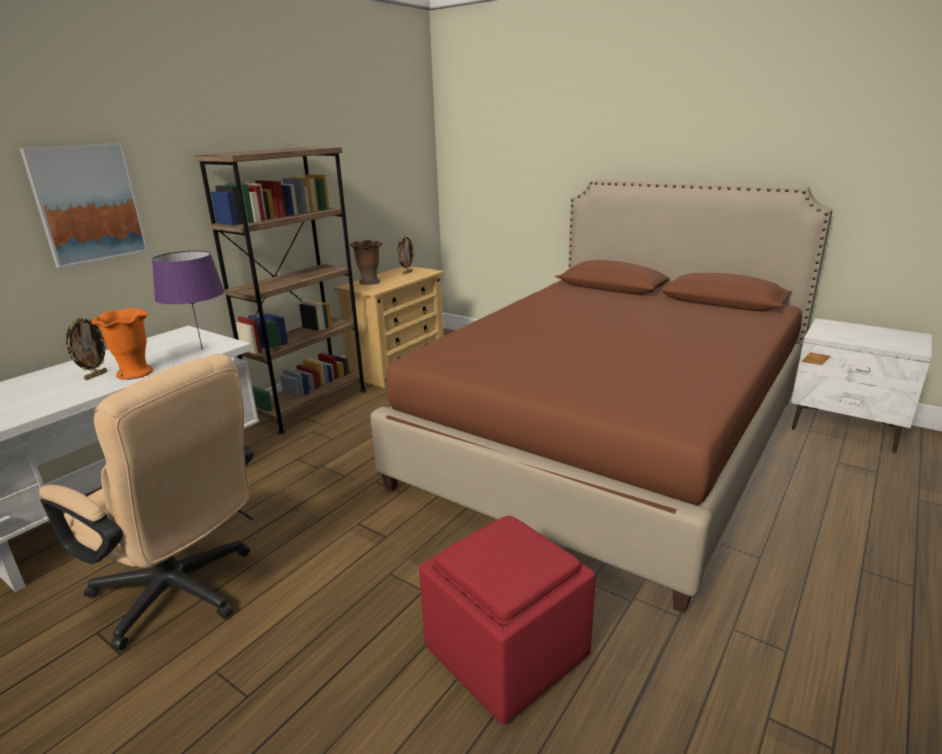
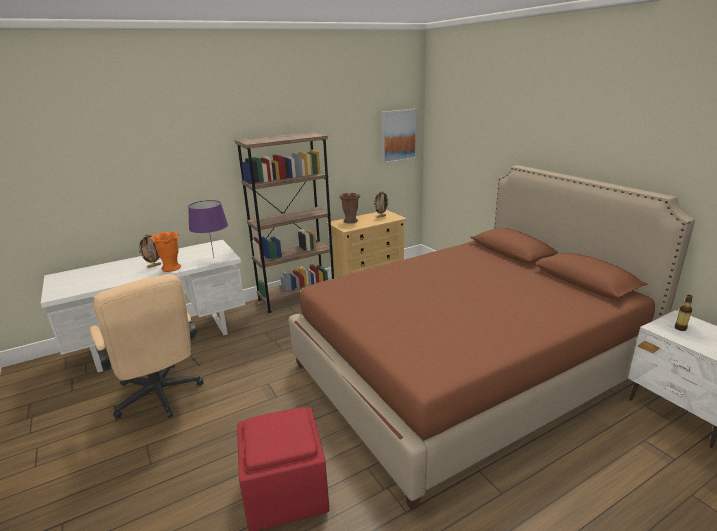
camera: 25 degrees right, 0 degrees up
picture [20,143,149,268] -> picture moved to [381,109,417,163]
none -> bottle [675,295,693,331]

